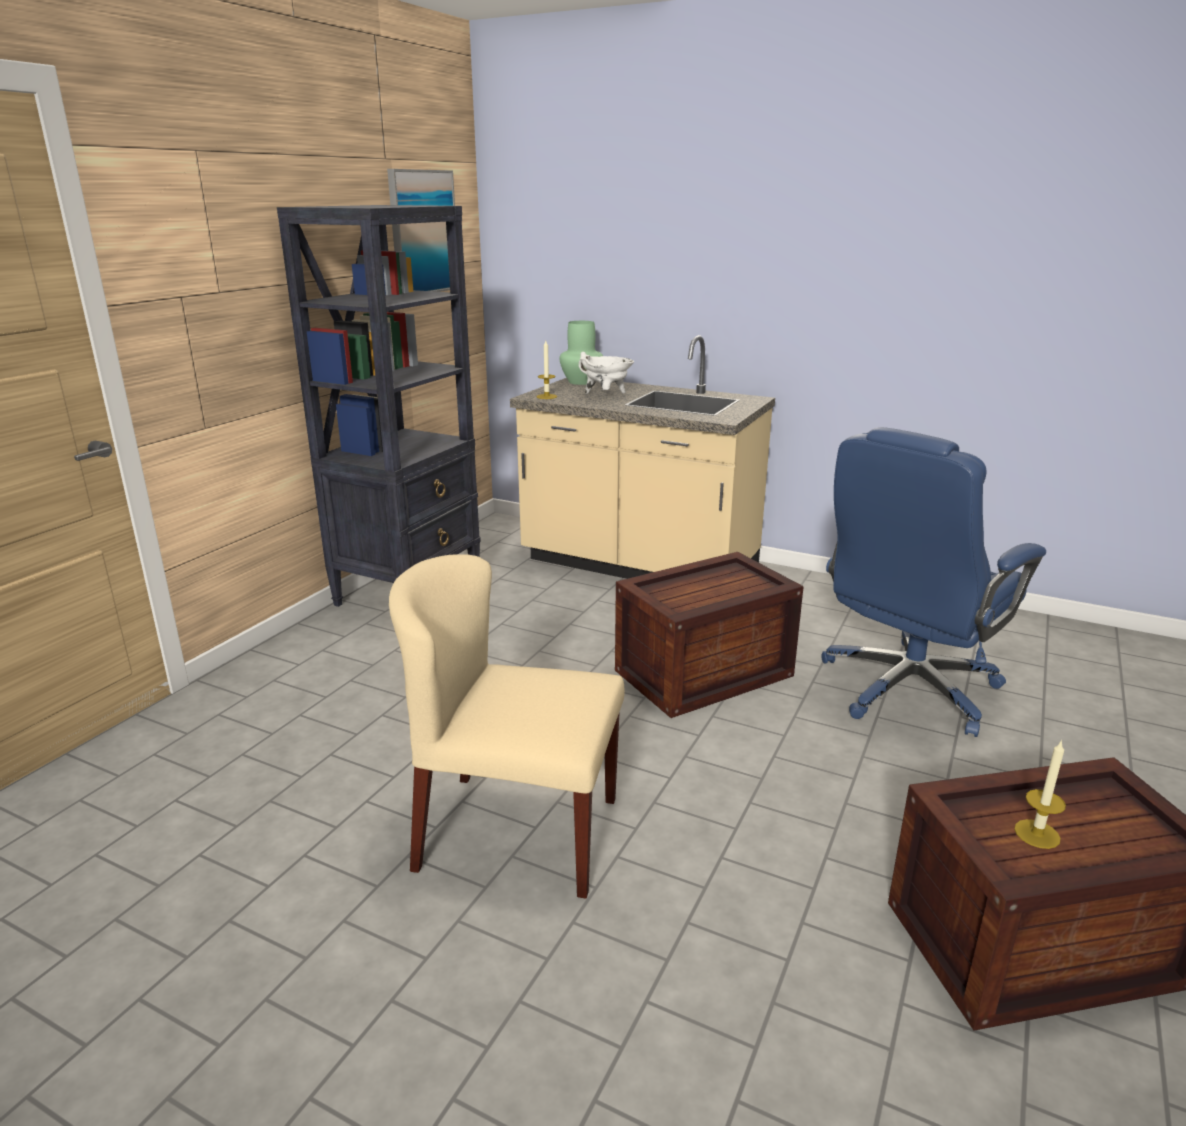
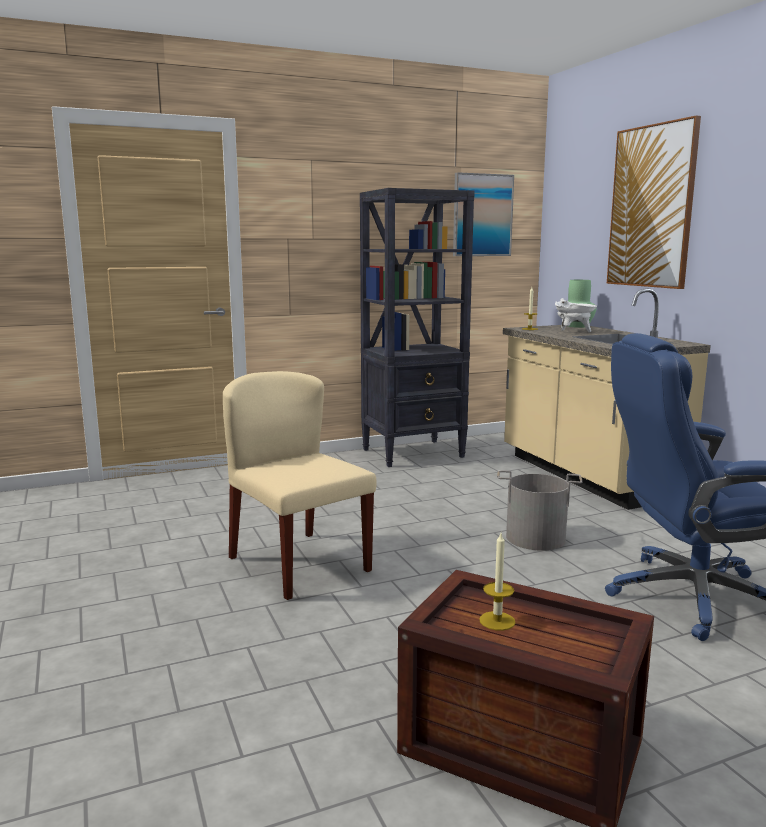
camera: 40 degrees right, 10 degrees down
crate [615,552,803,718] -> grey bucket [497,470,583,551]
none -> picture [607,116,701,289]

